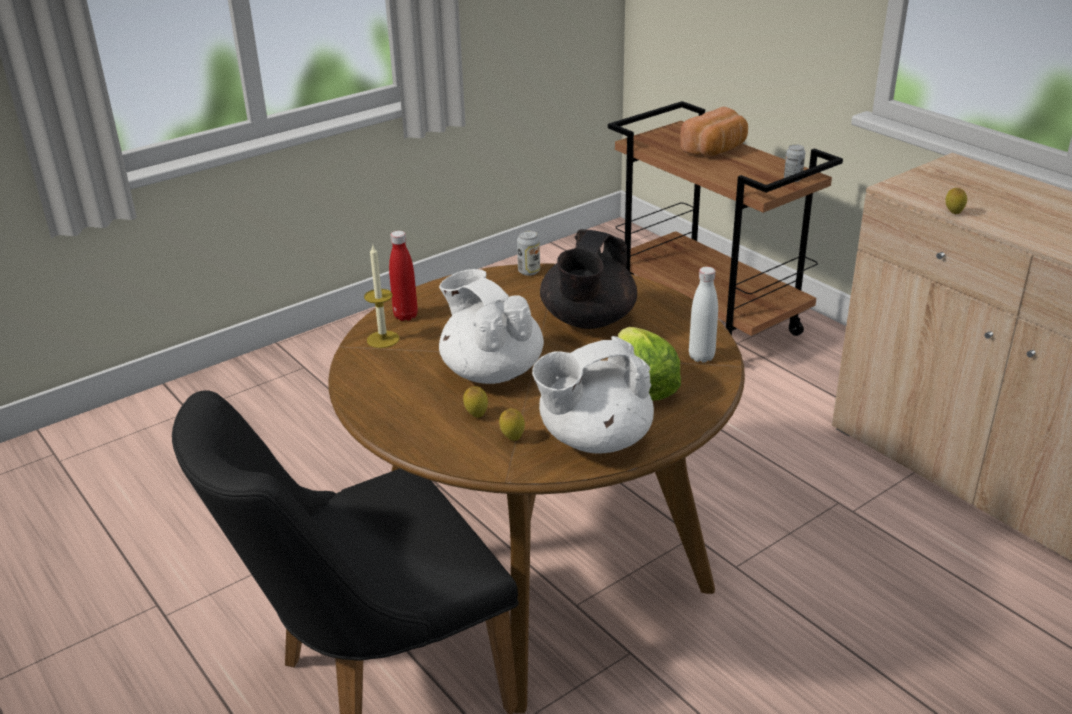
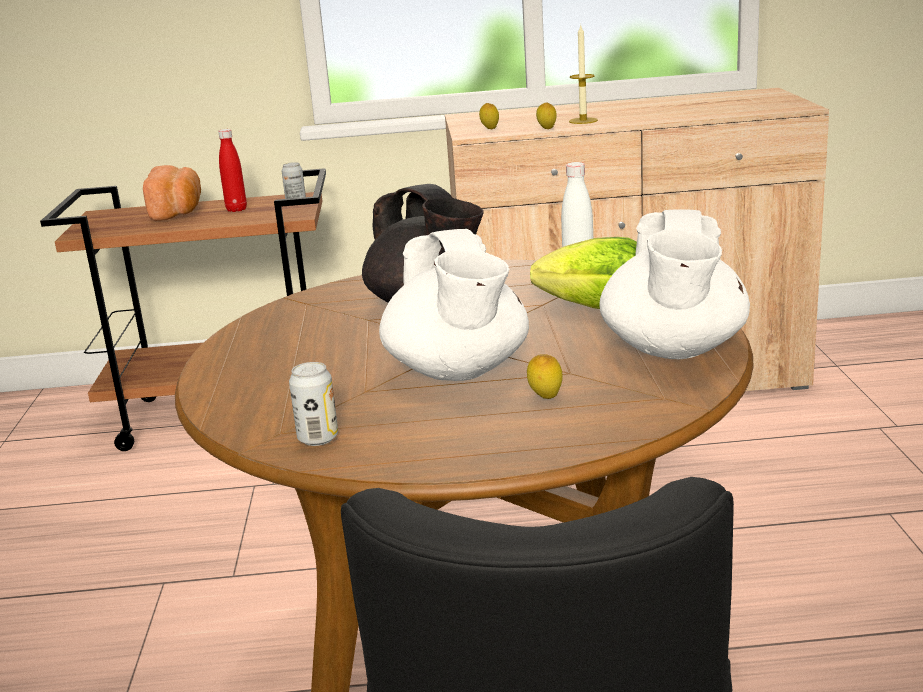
camera: 55 degrees left, 10 degrees down
candle [364,245,399,348] -> candle moved to [569,26,598,124]
red bottle [389,231,418,321] -> red bottle moved to [218,129,247,212]
white teapot [439,269,544,384] -> white teapot turned 105 degrees counterclockwise [379,229,529,381]
lemon [499,409,525,441] -> lemon moved to [479,103,499,129]
can [517,231,540,276] -> can moved to [289,362,338,446]

